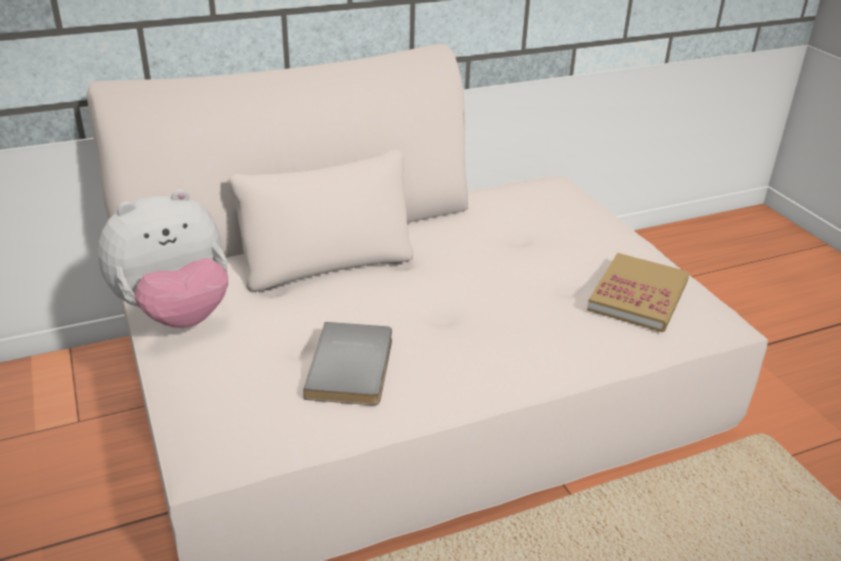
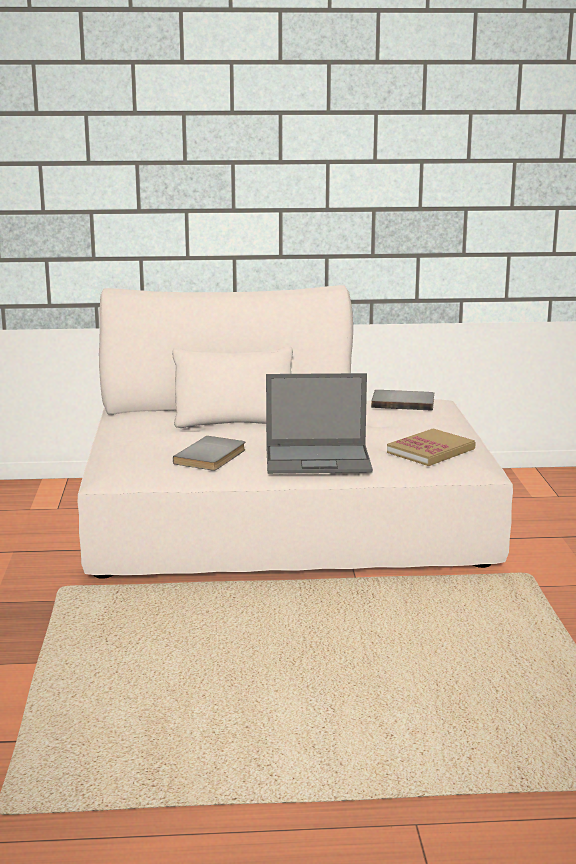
camera: 20 degrees right, 15 degrees down
plush toy [97,189,228,328] -> none
none -> laptop [266,373,373,474]
none -> grey book [371,390,434,411]

